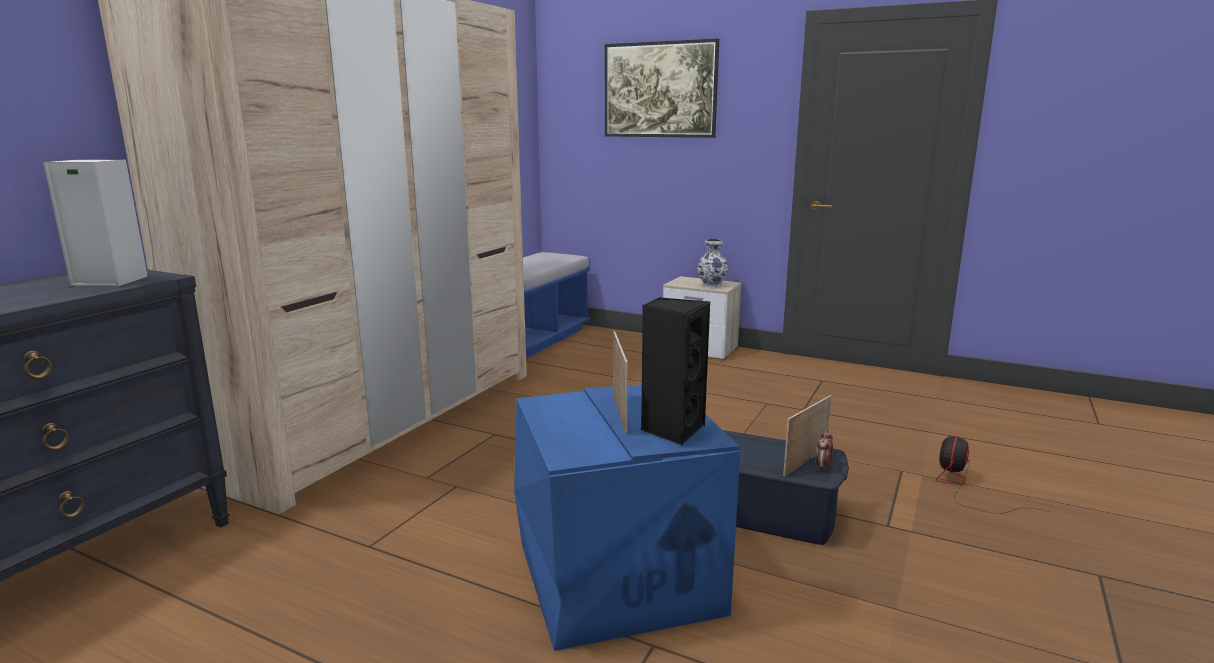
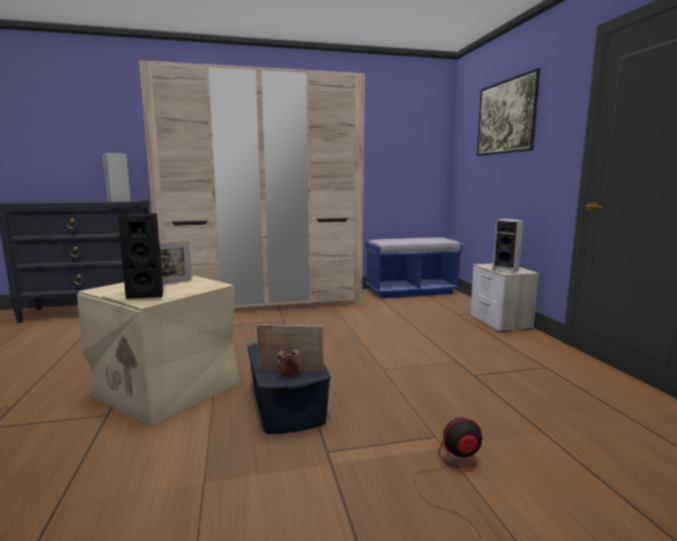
camera: 50 degrees right, 5 degrees down
blue storage box [514,384,740,651] -> beige storage box [77,276,240,427]
vase [697,239,728,288] -> speaker [492,219,523,273]

